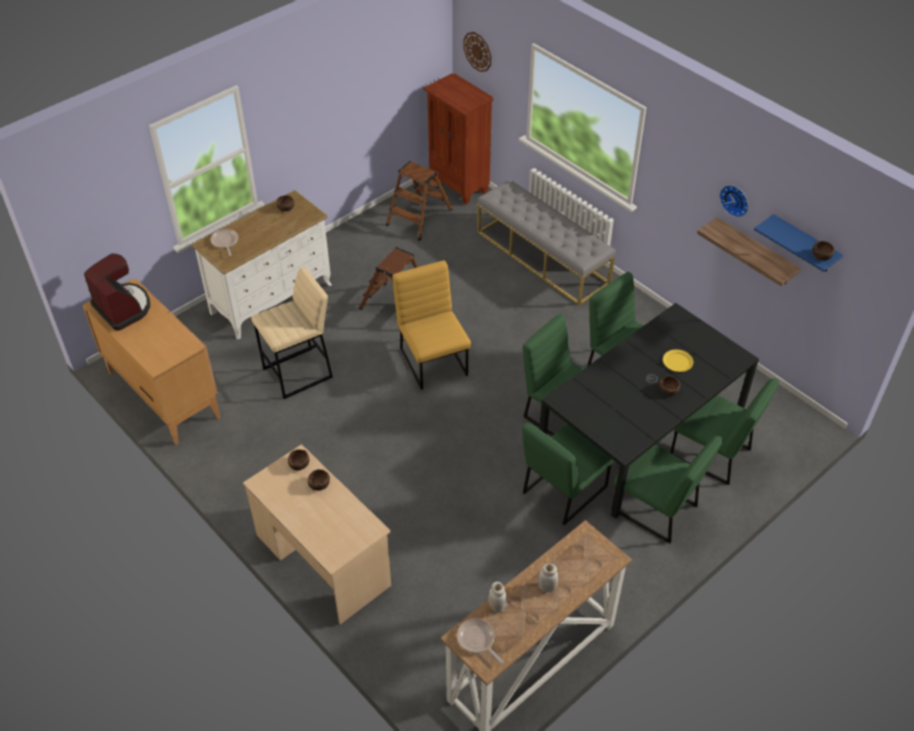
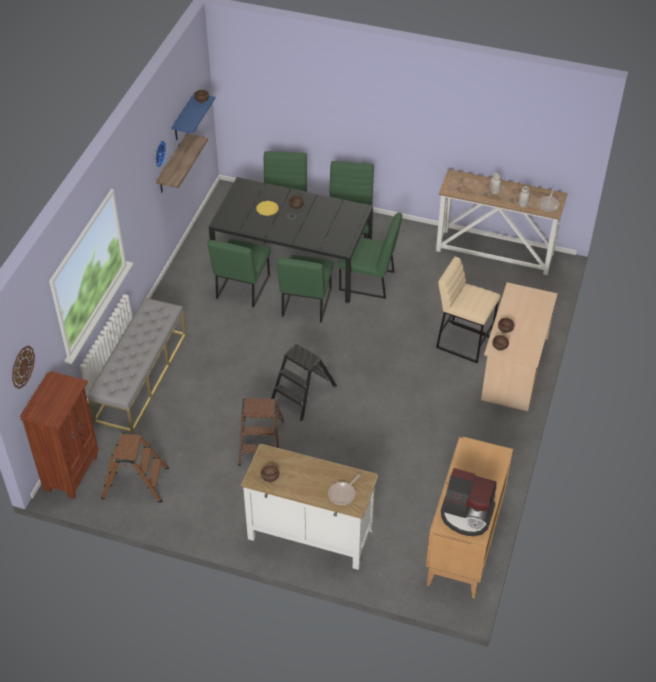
camera: 120 degrees left, 0 degrees up
coffee machine [84,253,150,331] -> coffee machine turned 90 degrees counterclockwise [441,468,497,536]
beige stool [251,267,333,399] -> beige stool moved to [436,257,500,363]
yellow chair [392,260,471,390] -> black step ladder [271,343,337,421]

